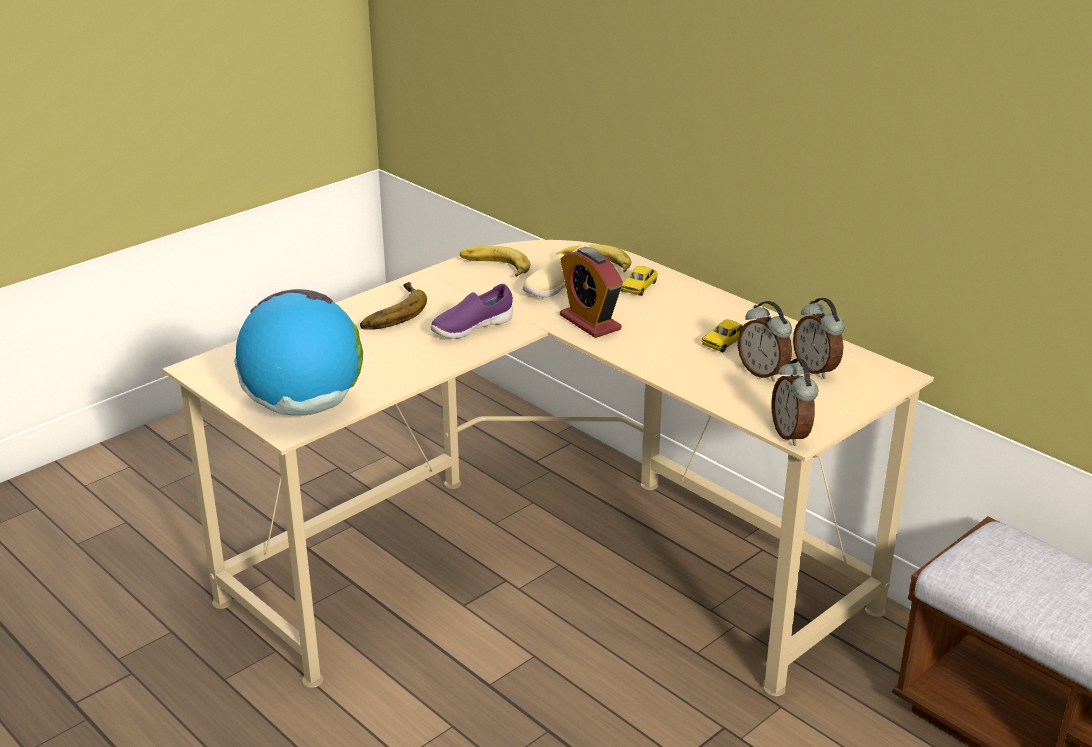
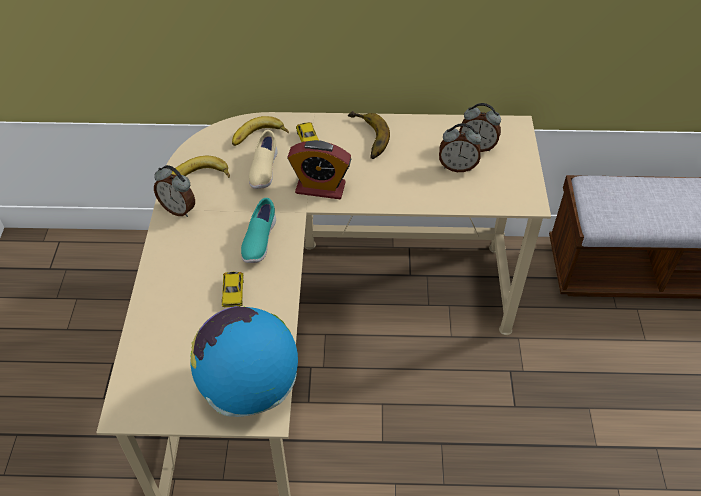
camera: 45 degrees left, 20 degrees up
banana [360,282,427,330] -> banana moved to [348,111,390,159]
purple shoe [430,284,513,339] -> turquoise shoe [241,198,276,263]
toy car [701,319,744,352] -> toy car moved to [222,272,243,307]
alarm clock [772,359,818,446] -> alarm clock moved to [154,165,195,217]

